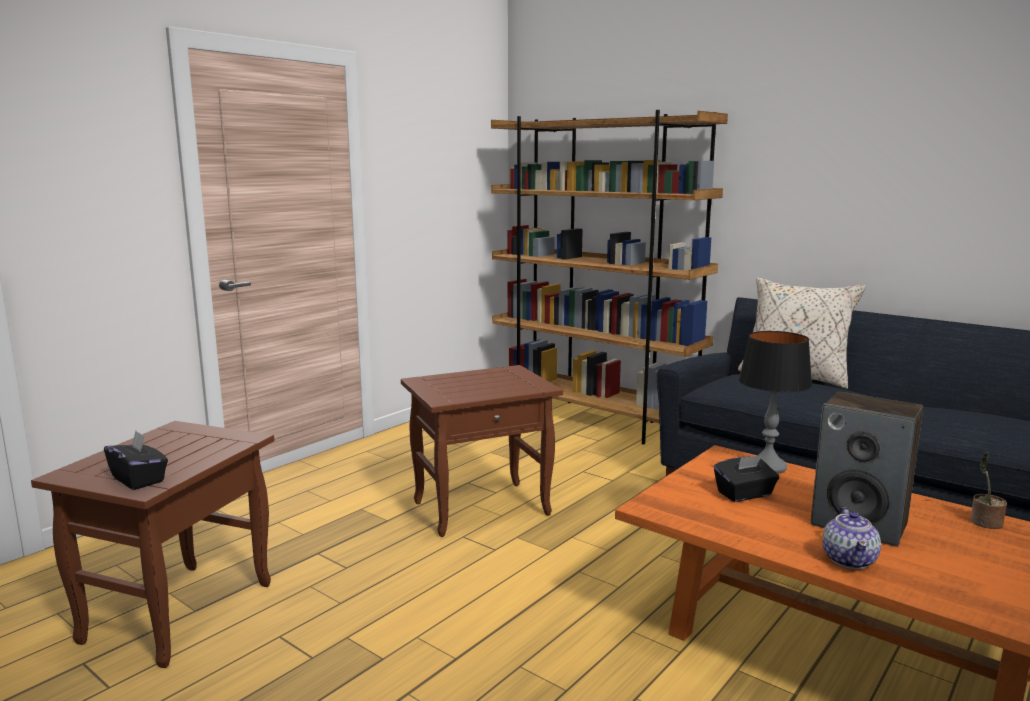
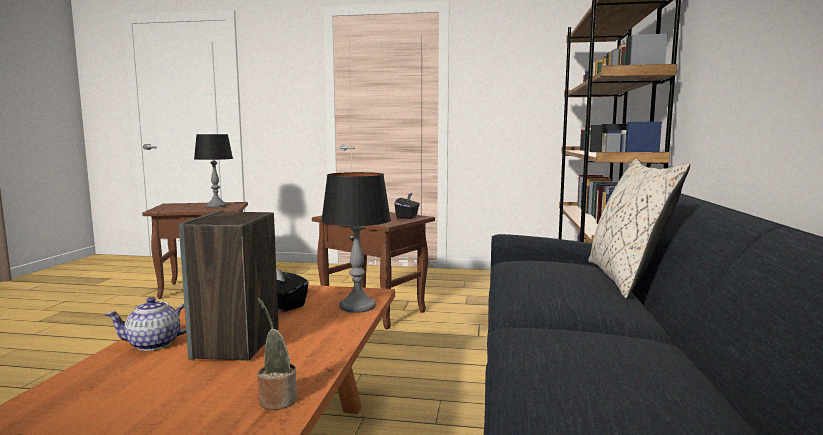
camera: 60 degrees right, 5 degrees down
black tissue box [104,431,168,490] -> black tissue box moved to [395,192,420,219]
none -> table lamp [194,134,233,207]

